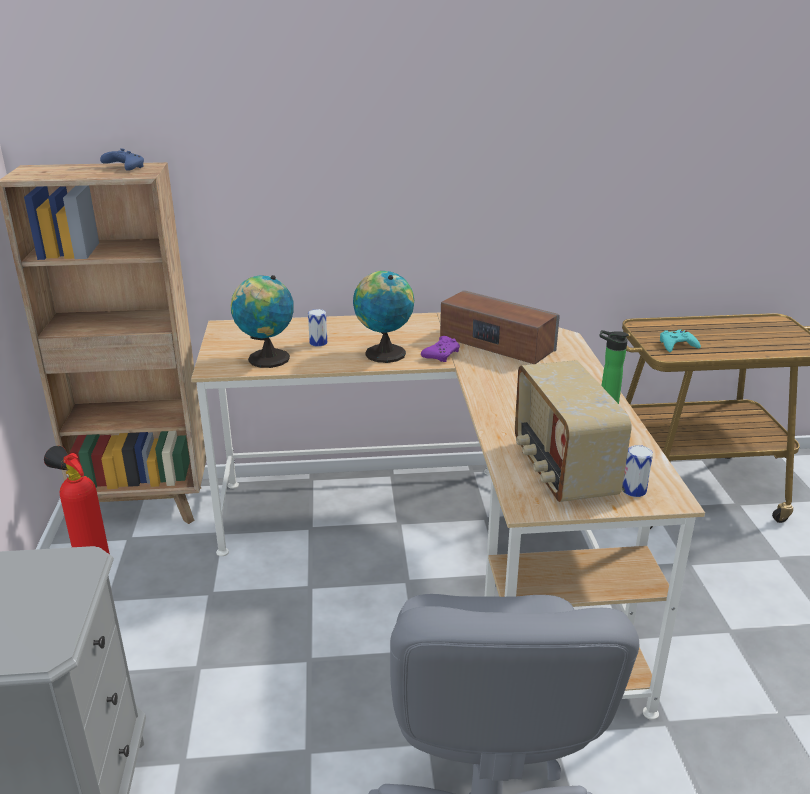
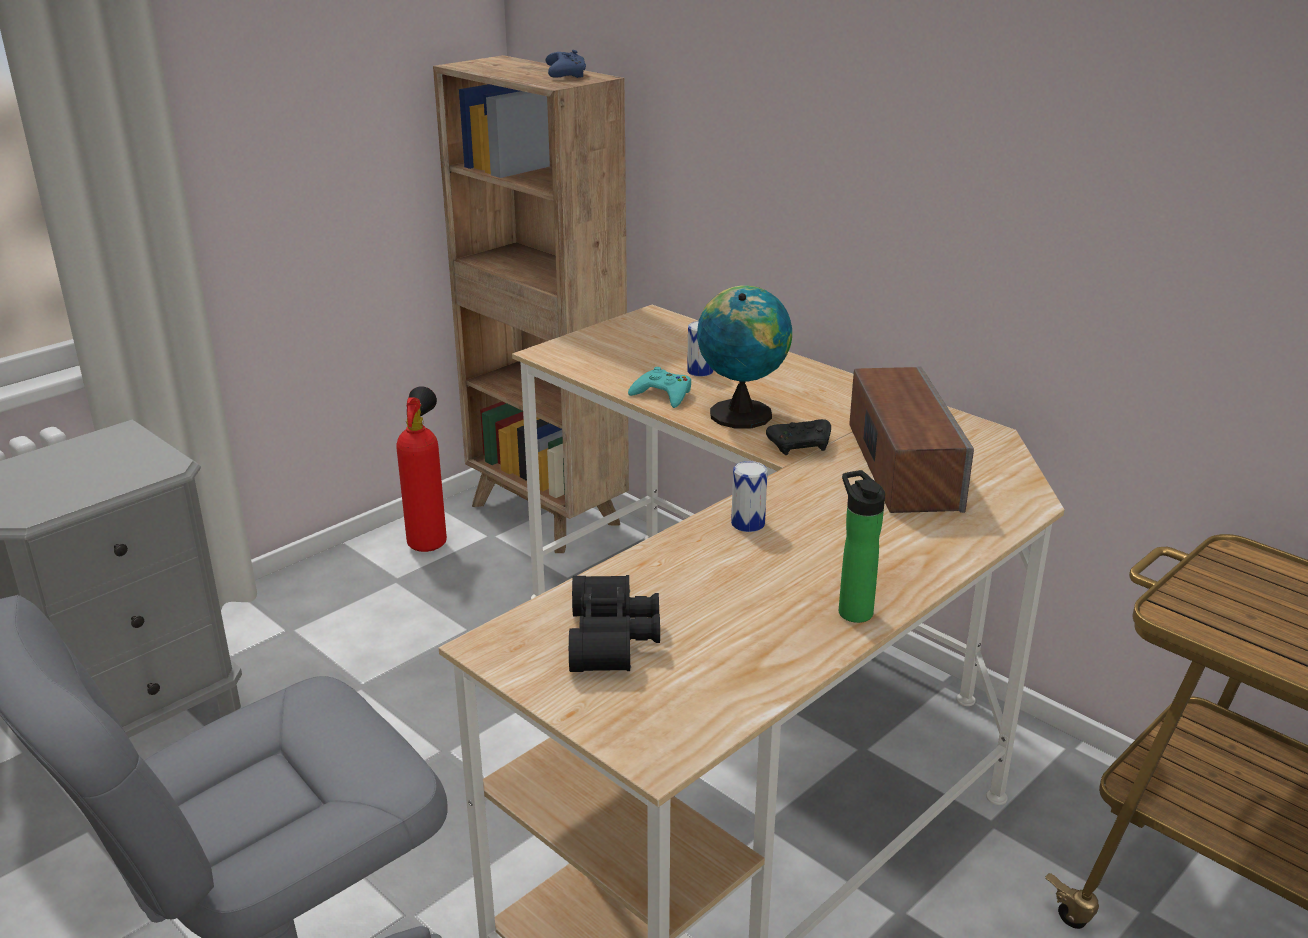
camera: 50 degrees right, 0 degrees up
globe [231,275,294,368] -> none
purple game controller [421,336,460,362] -> black game controller [766,419,831,455]
radio [515,360,632,502] -> black binoculars [569,575,660,672]
can [622,445,653,497] -> can moved to [731,461,768,532]
turquoise game controller [660,330,701,352] -> turquoise game controller moved to [628,367,691,408]

